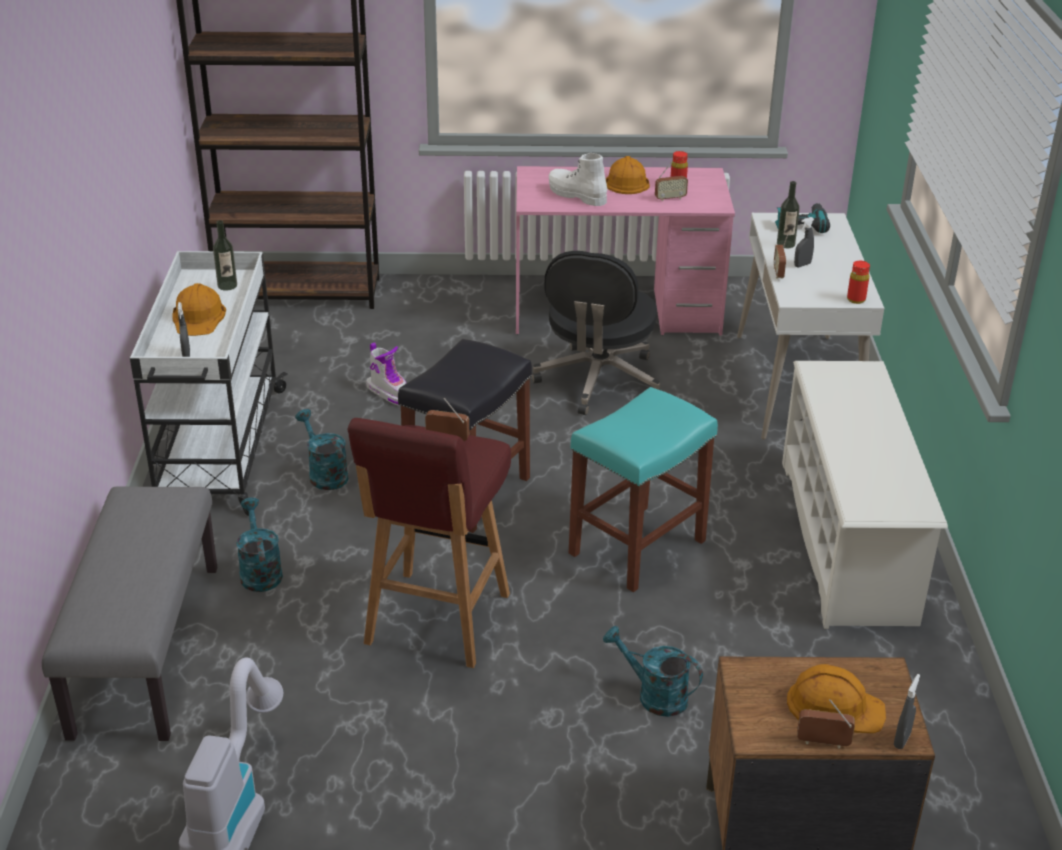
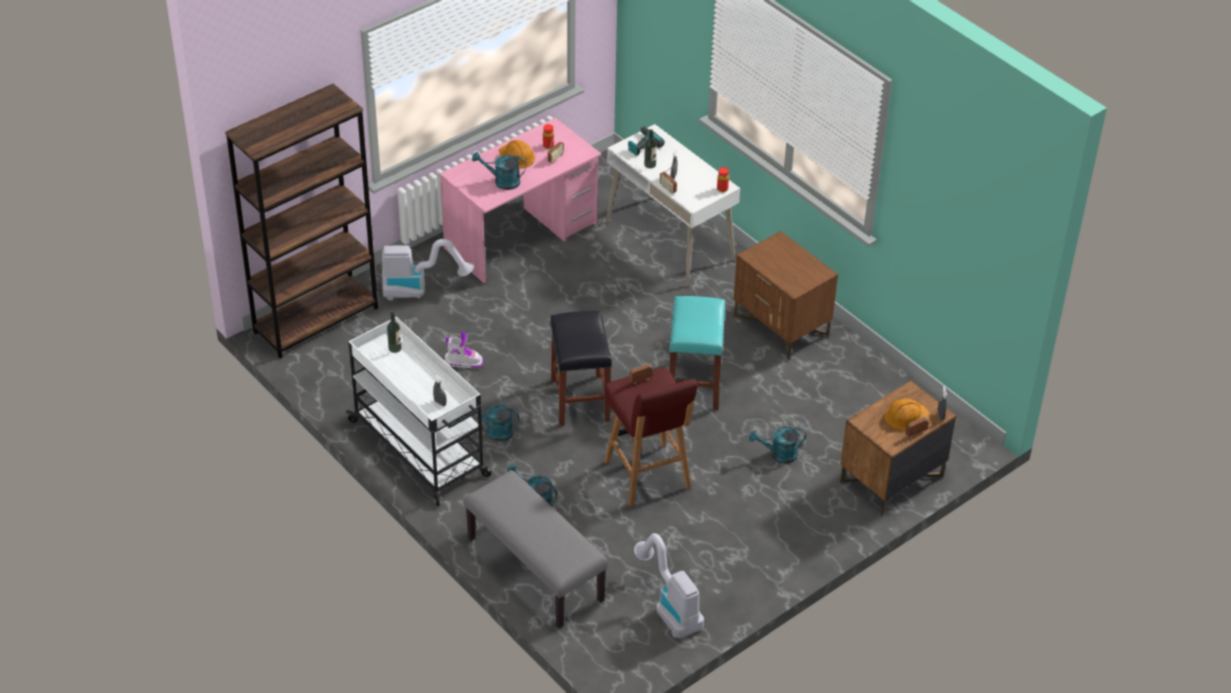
camera: 40 degrees left, 10 degrees up
orange hard hat [172,283,226,336] -> none
black office chair [532,251,660,415] -> none
white boot [549,153,607,206] -> turquoise watering can [472,152,526,190]
white shoe rack [782,361,948,629] -> brown nightstand [733,231,838,360]
none -> vacuum cleaner [382,239,474,300]

